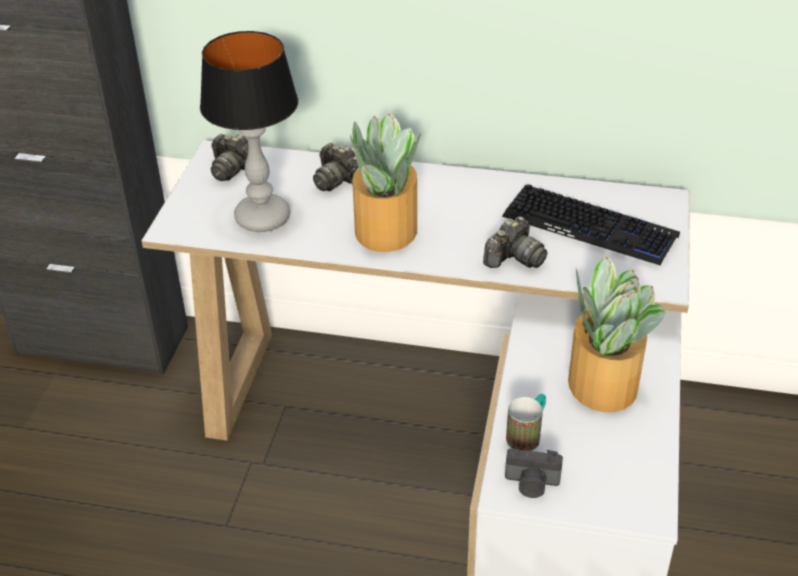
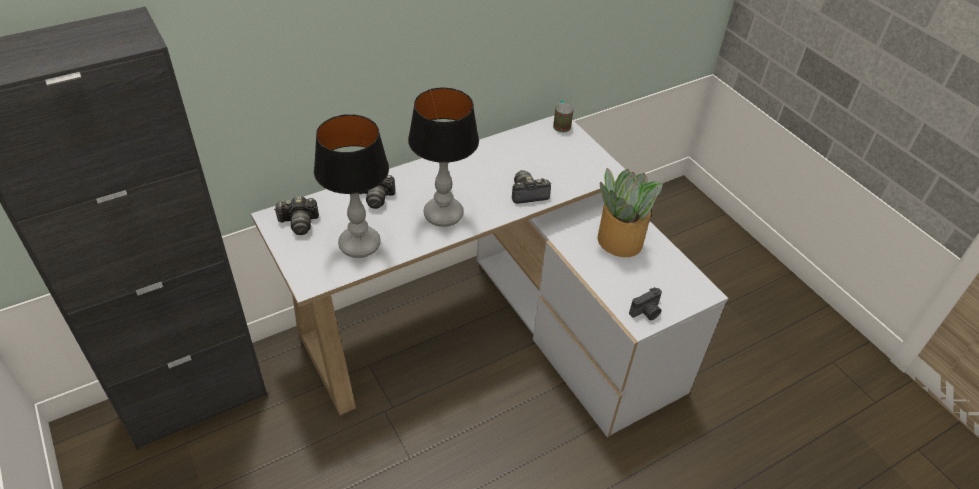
camera: 45 degrees left, 5 degrees up
potted plant [350,114,421,252] -> table lamp [408,87,479,227]
camera [483,216,547,268] -> camera turned 105 degrees counterclockwise [512,170,551,204]
keyboard [502,184,680,266] -> none
mug [506,394,546,451] -> mug moved to [553,100,574,133]

